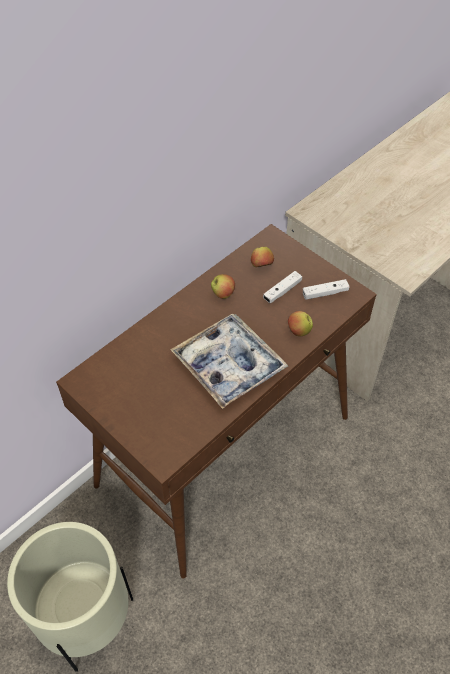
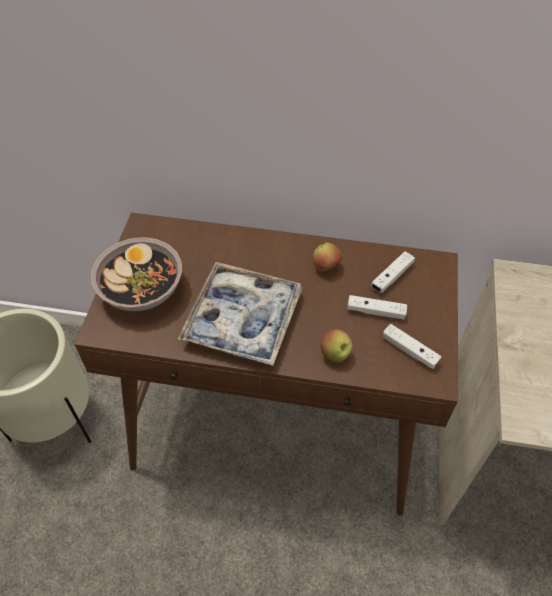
camera: 55 degrees right, 0 degrees up
apple [251,247,274,267] -> white game controller [371,251,415,293]
none -> bowl [90,237,182,311]

